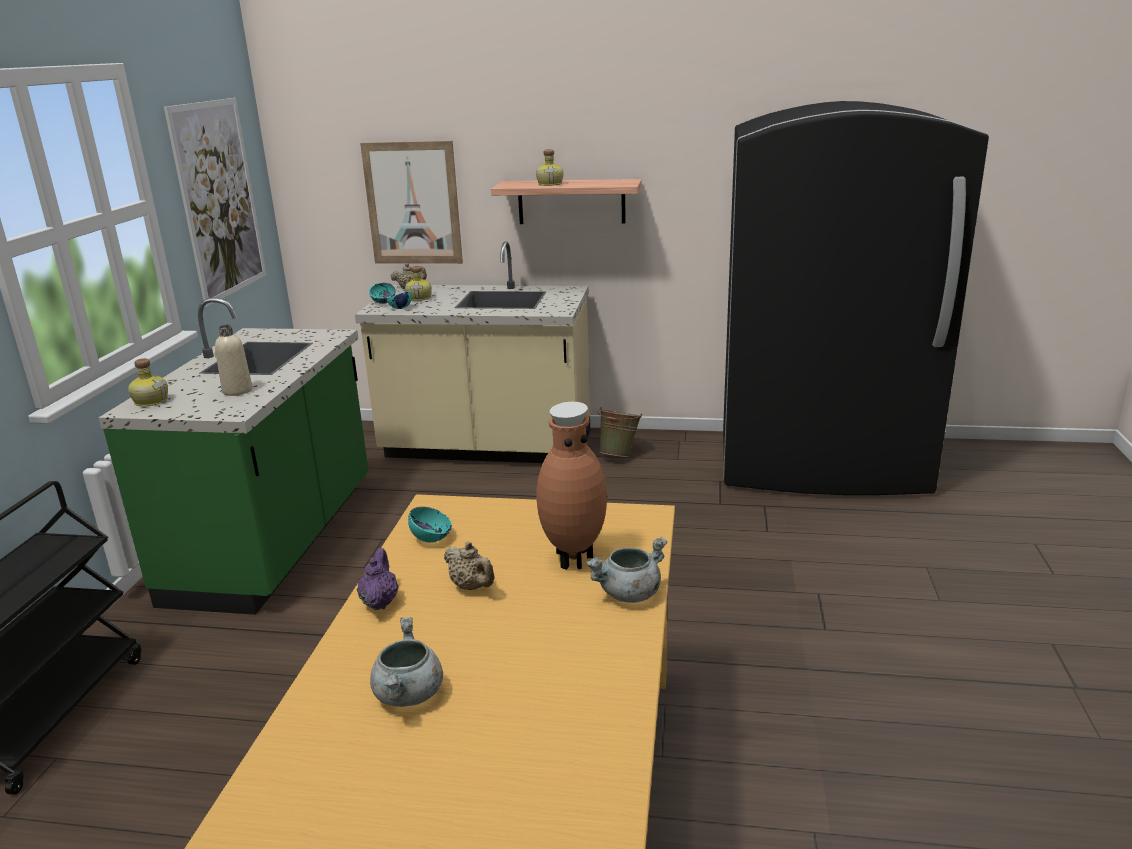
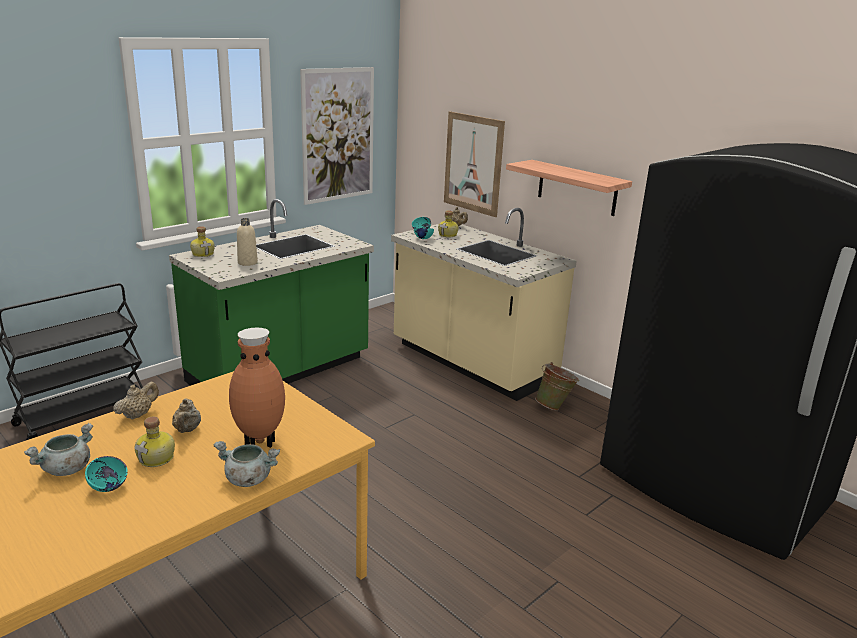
camera: 35 degrees right, 0 degrees up
purple teapot [357,548,399,610] -> beige teapot [113,381,159,420]
turquoise bowl [408,507,452,542] -> turquoise bowl moved to [85,456,128,492]
bottle [536,149,564,186] -> bottle moved to [134,417,175,467]

